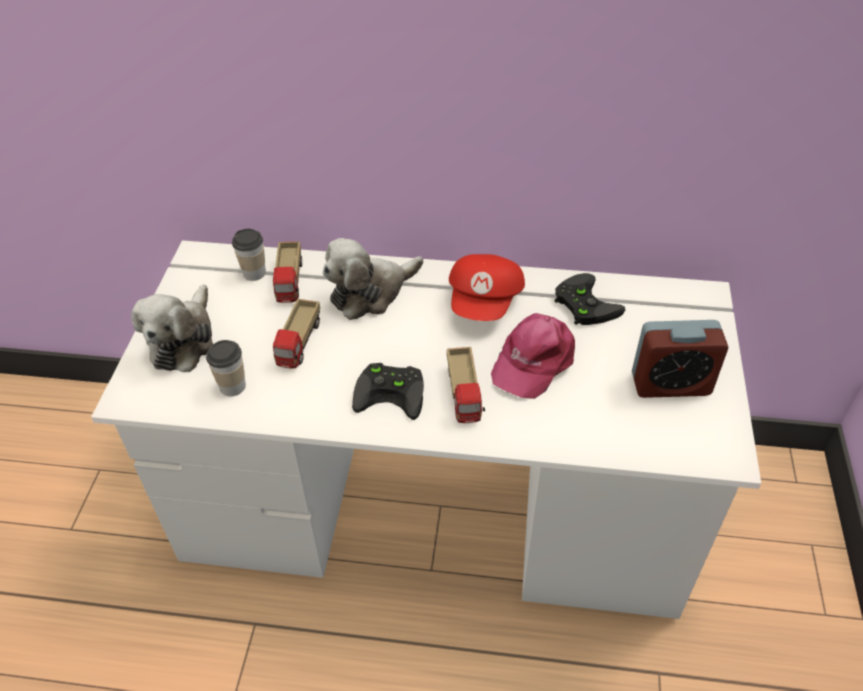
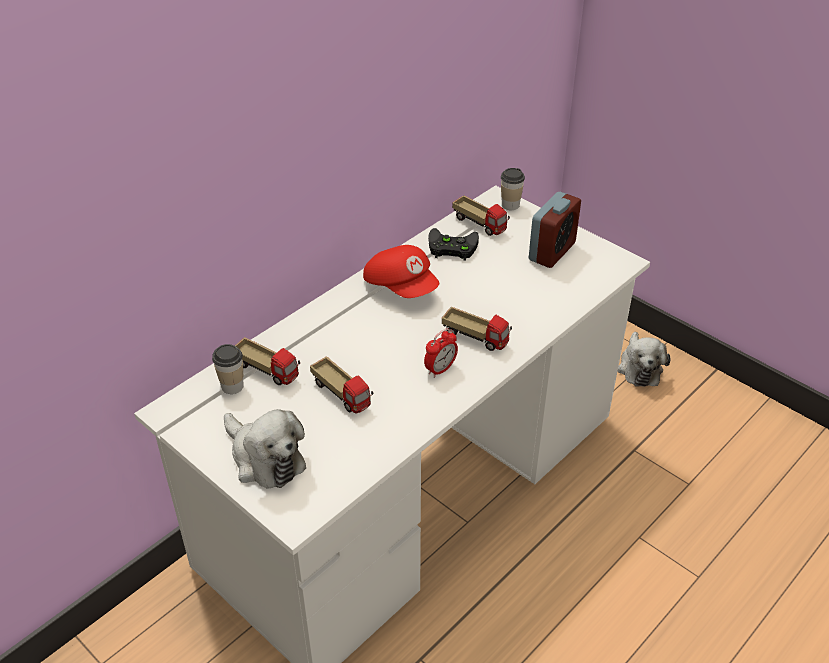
camera: 55 degrees left, 5 degrees down
cup [206,340,246,397] -> cup moved to [501,168,525,210]
plush toy [323,238,423,320] -> plush toy moved to [617,332,670,387]
black game controller [352,363,424,420] -> alarm clock [424,328,458,378]
pink cap [491,313,575,399] -> none
none -> toy truck [452,195,510,236]

